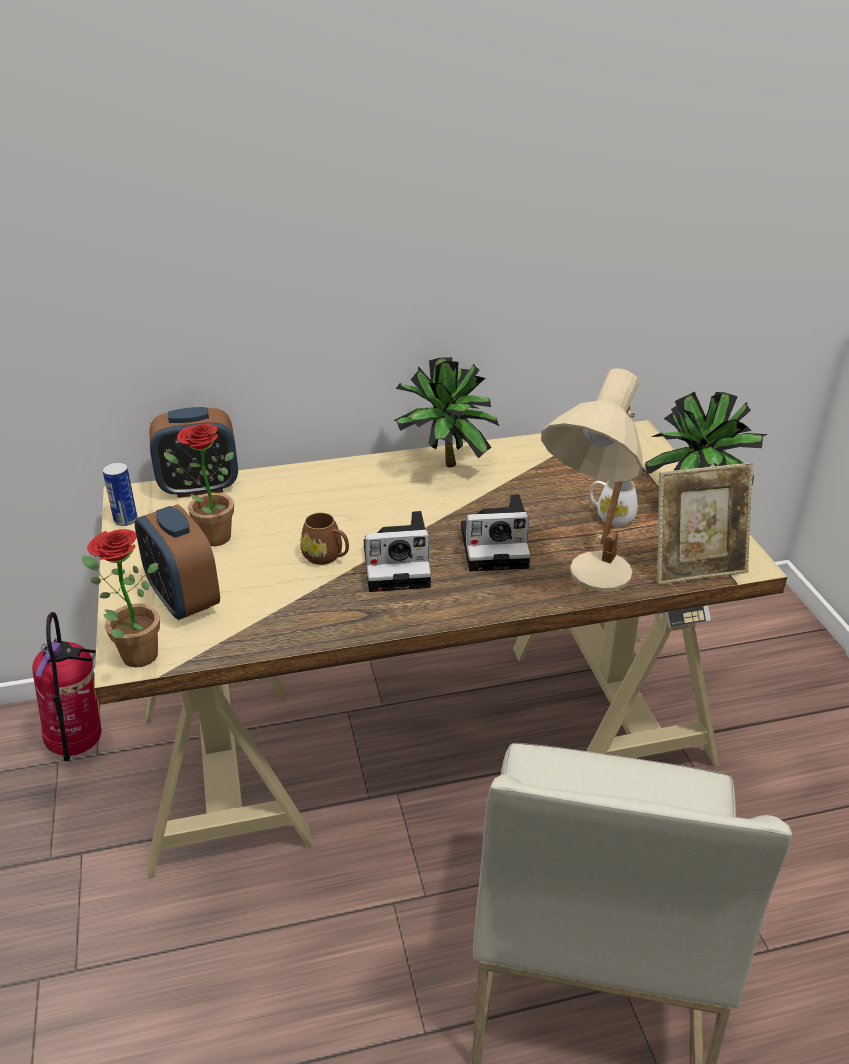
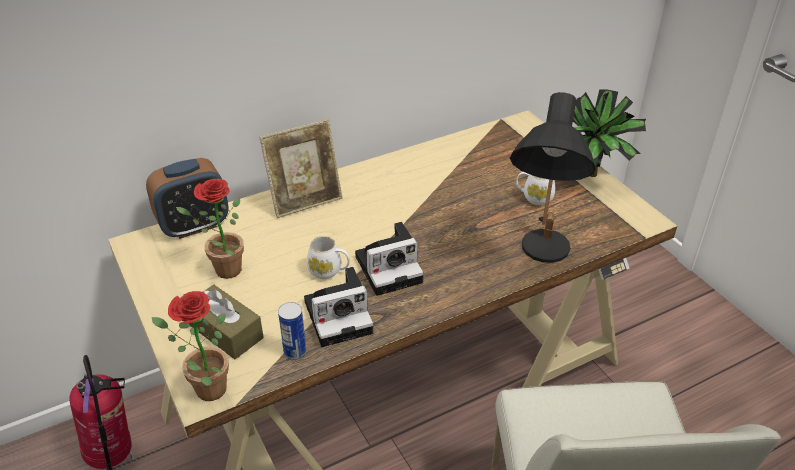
camera: 15 degrees left, 5 degrees up
can [102,462,137,526] -> can moved to [278,302,306,360]
alarm clock [135,504,220,620] -> brown tissue box [189,285,264,359]
brown mug [300,512,349,565] -> white mug [307,236,350,279]
potted plant [393,357,499,467] -> none
camera [461,494,530,572] -> camera moved to [304,267,373,347]
beige table lamp [541,368,643,592] -> black table lamp [510,92,596,263]
picture frame [657,463,753,585] -> picture frame moved to [259,120,343,218]

